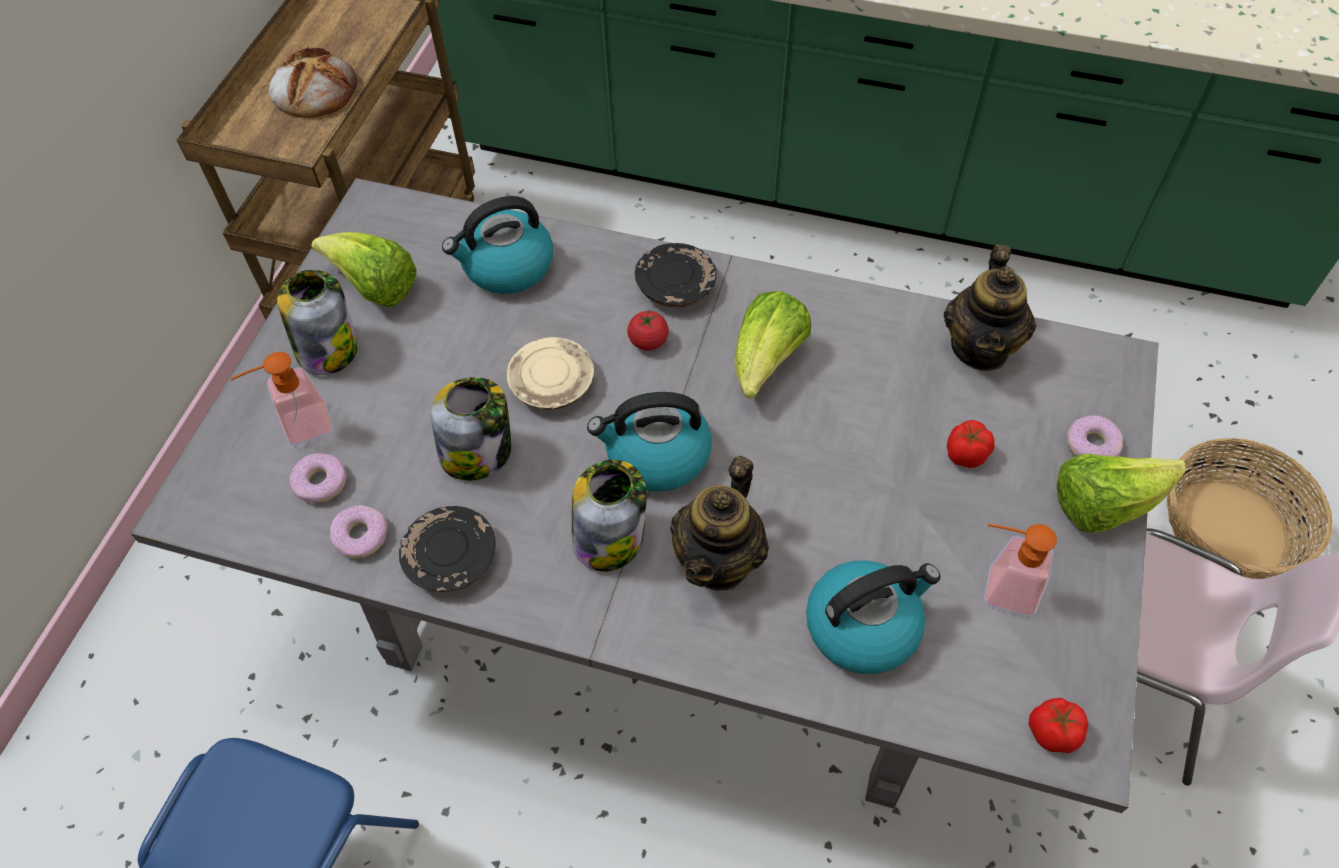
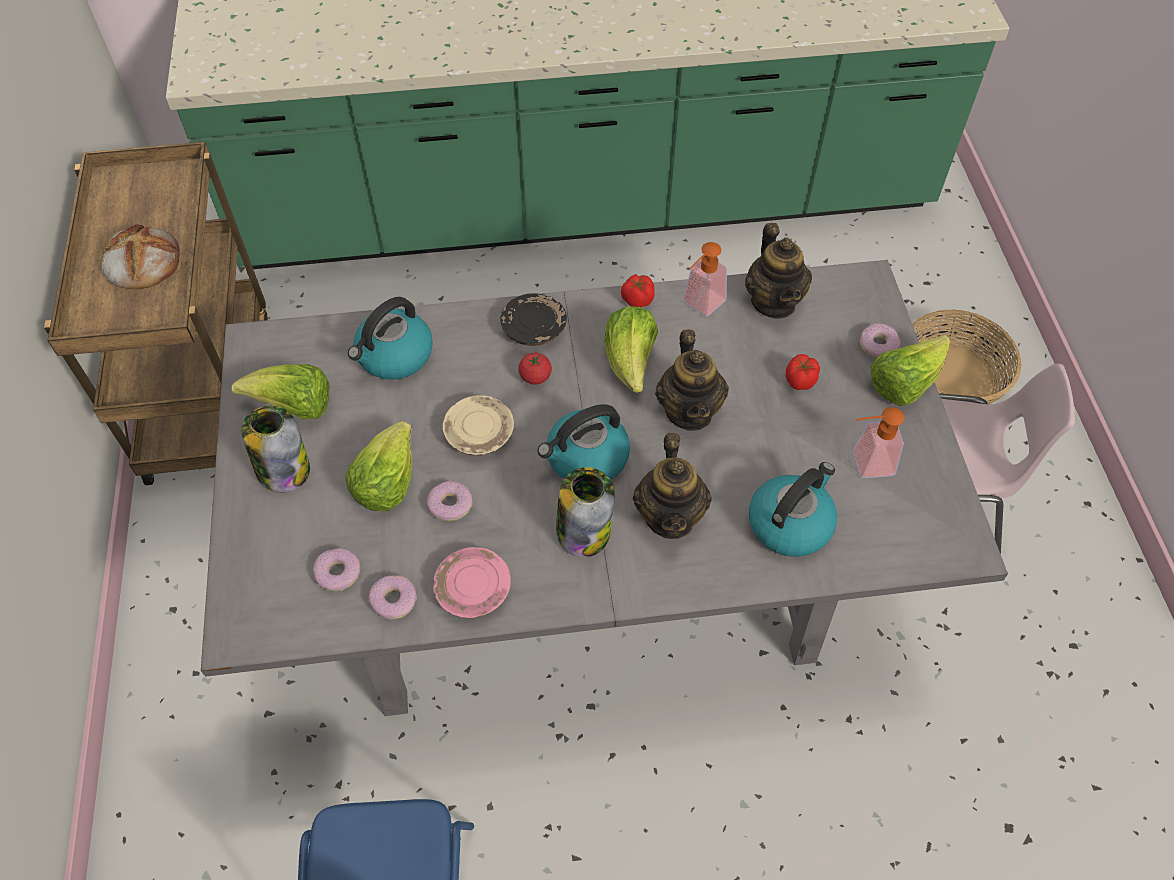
camera: 25 degrees left, 0 degrees up
soap dispenser [230,352,333,445] -> soap dispenser moved to [683,242,727,316]
black plate [399,506,496,592] -> pink plate [433,547,511,618]
jar [431,377,511,481] -> donut [427,481,472,521]
tomato [1029,698,1089,753] -> tomato moved to [621,274,655,307]
none -> lettuce [345,421,412,511]
none -> teapot [655,330,729,431]

